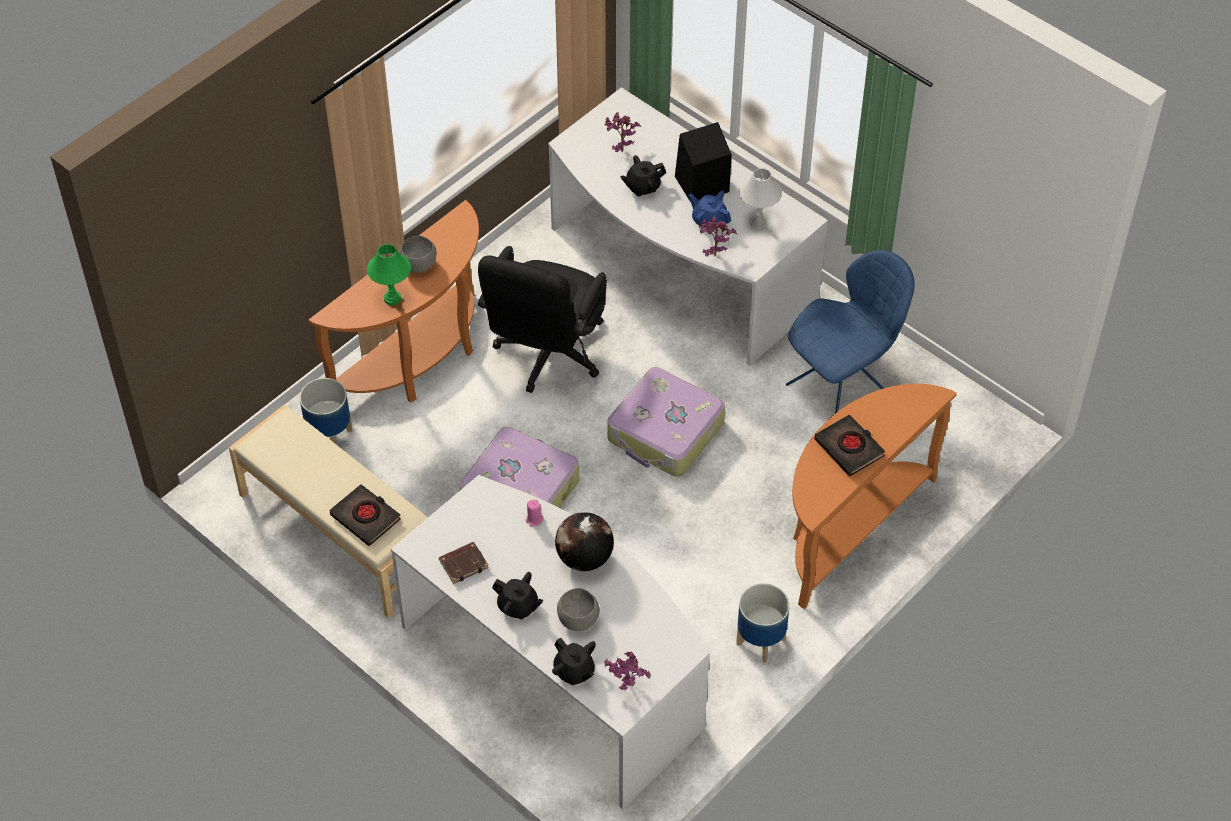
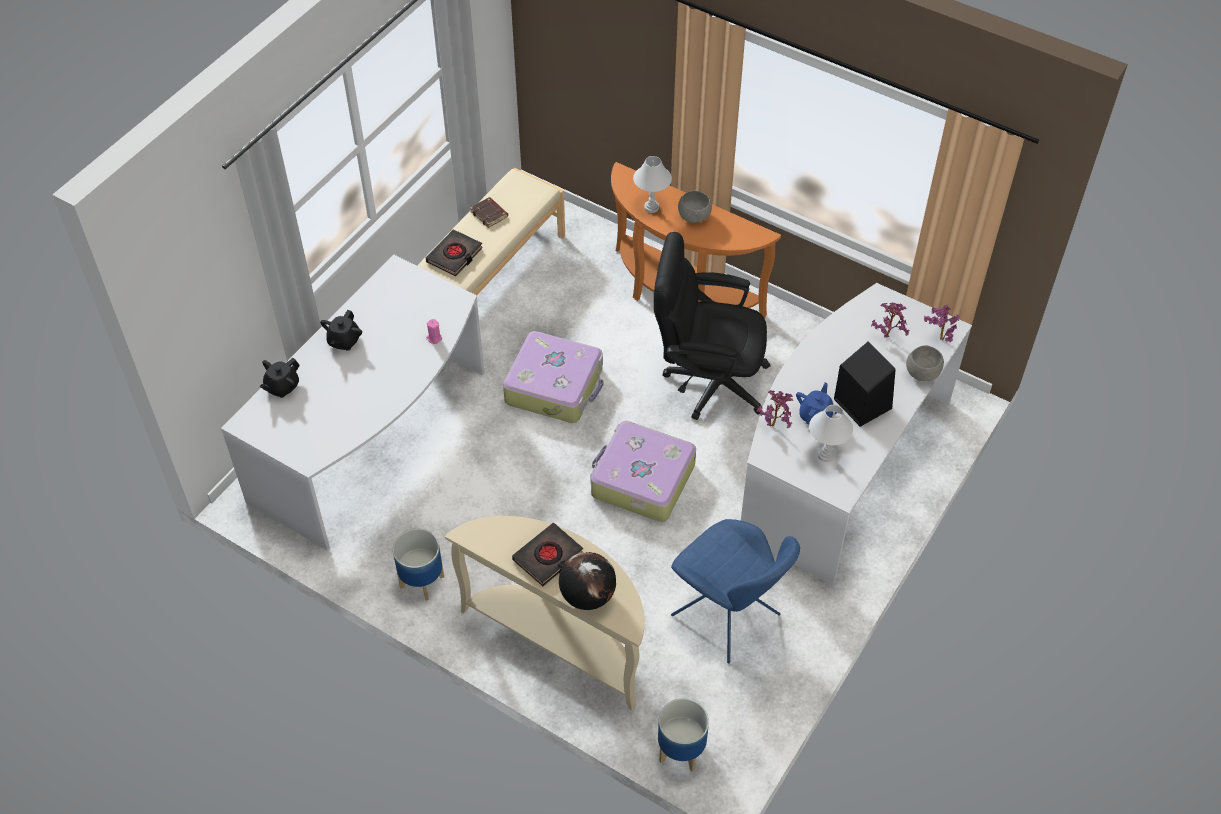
camera: 80 degrees right, 0 degrees up
planter [300,378,352,443] -> planter moved to [658,698,709,772]
green table lamp [367,244,411,305] -> white table lamp [633,156,672,213]
brown book [439,542,489,584] -> brown book moved to [470,197,508,228]
globe [555,512,614,571] -> globe moved to [559,552,616,610]
grey bowl [557,588,600,631] -> grey bowl moved to [906,345,944,381]
potted plant [604,651,651,690] -> potted plant moved to [924,305,960,342]
black teapot [620,155,666,197] -> none
orange console table [792,384,957,609] -> beige console table [445,516,645,711]

